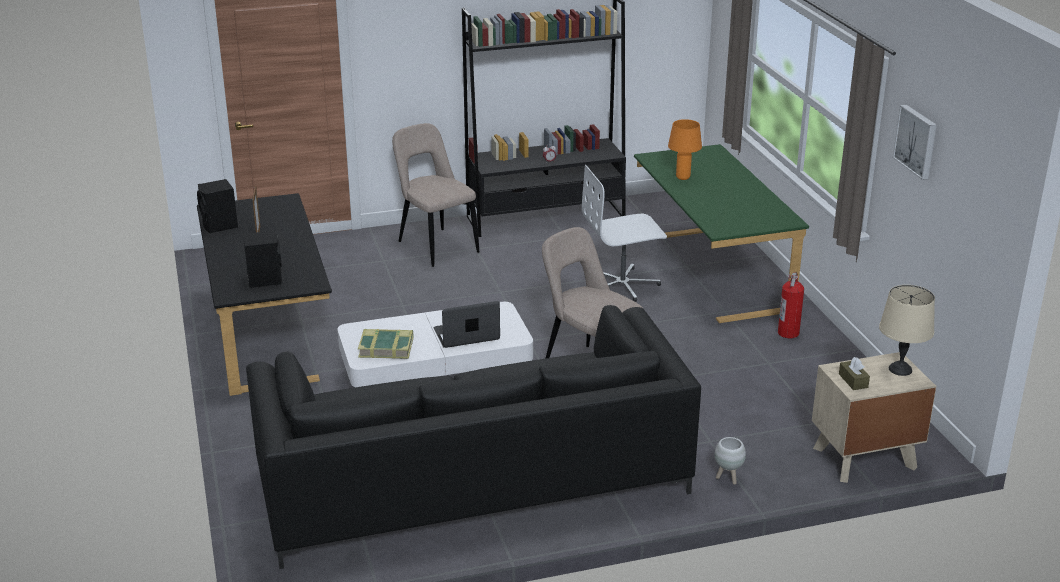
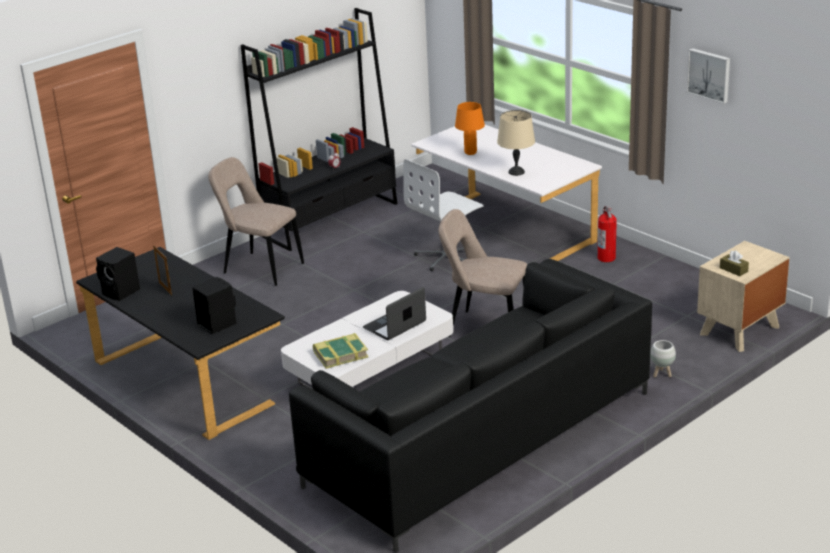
camera: 25 degrees left, 0 degrees up
green desk [634,144,809,323] -> white desk [411,125,602,261]
beige table lamp [879,285,935,376] -> beige table lamp moved to [497,110,535,176]

